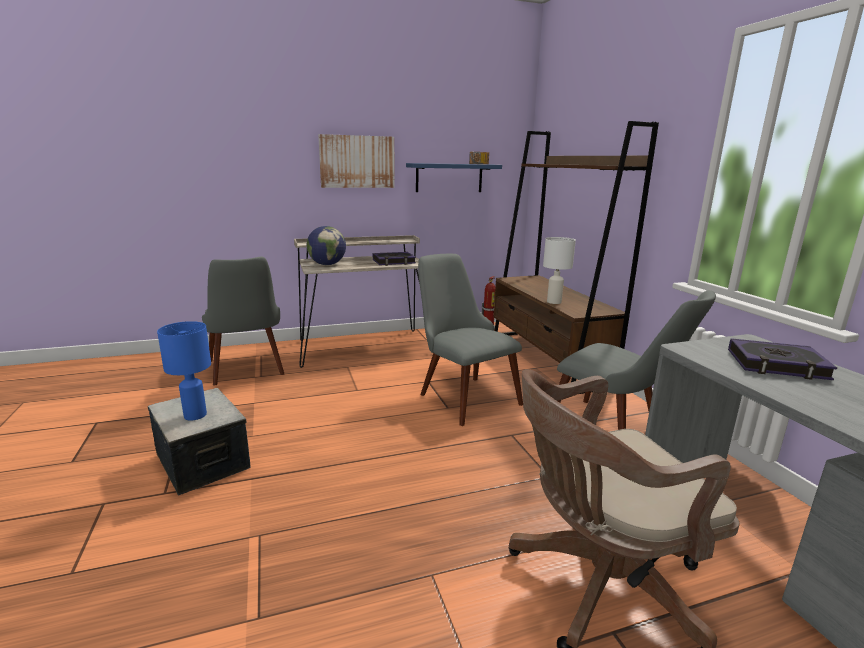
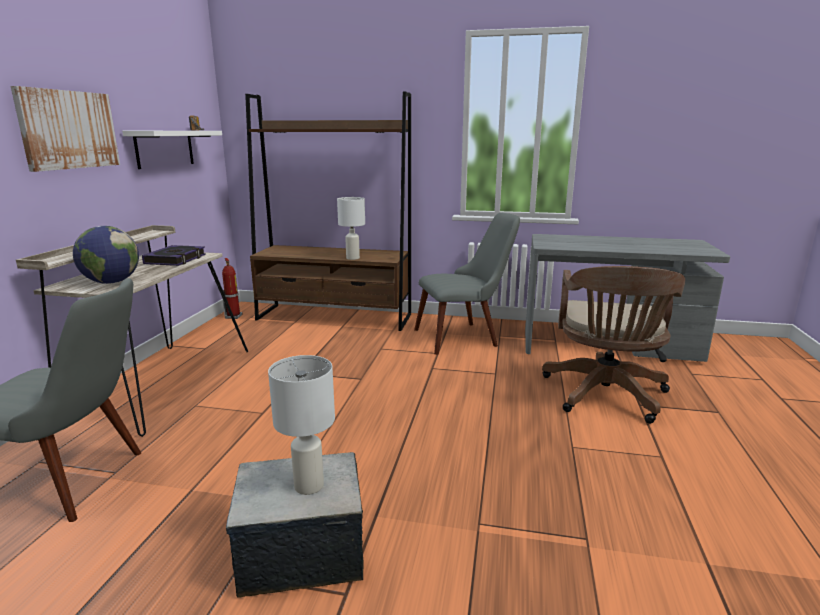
camera: 60 degrees left, 0 degrees up
blue table lamp [157,321,211,421] -> white table lamp [268,355,335,495]
blue shelf [406,163,502,192] -> white shelf [122,131,222,169]
grey chair [418,254,523,426] -> none
book [728,338,837,380] -> none

